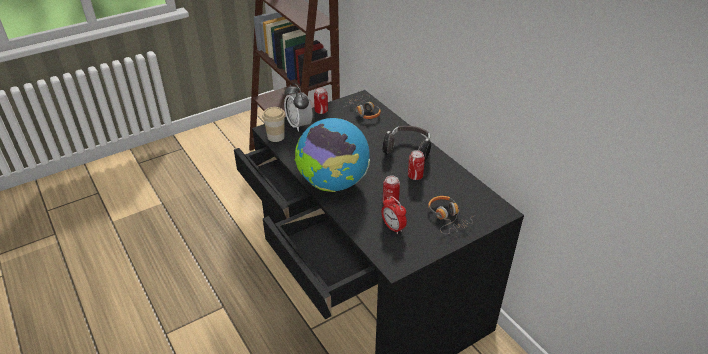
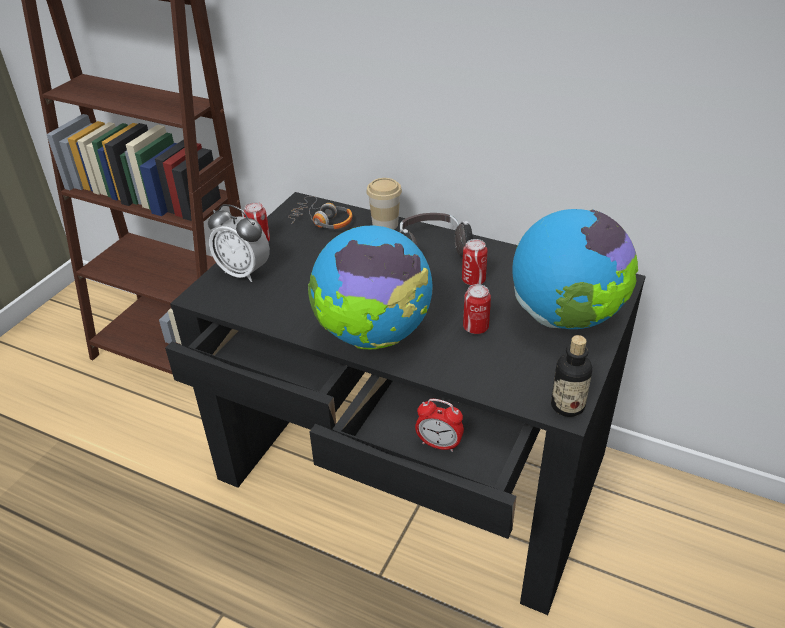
camera: 30 degrees left, 0 degrees up
cup [262,107,286,142] -> cup moved to [366,178,402,230]
alarm clock [382,196,407,234] -> alarm clock moved to [415,399,464,452]
headphones [428,196,474,234] -> globe [512,209,638,329]
none -> bottle [551,335,592,417]

